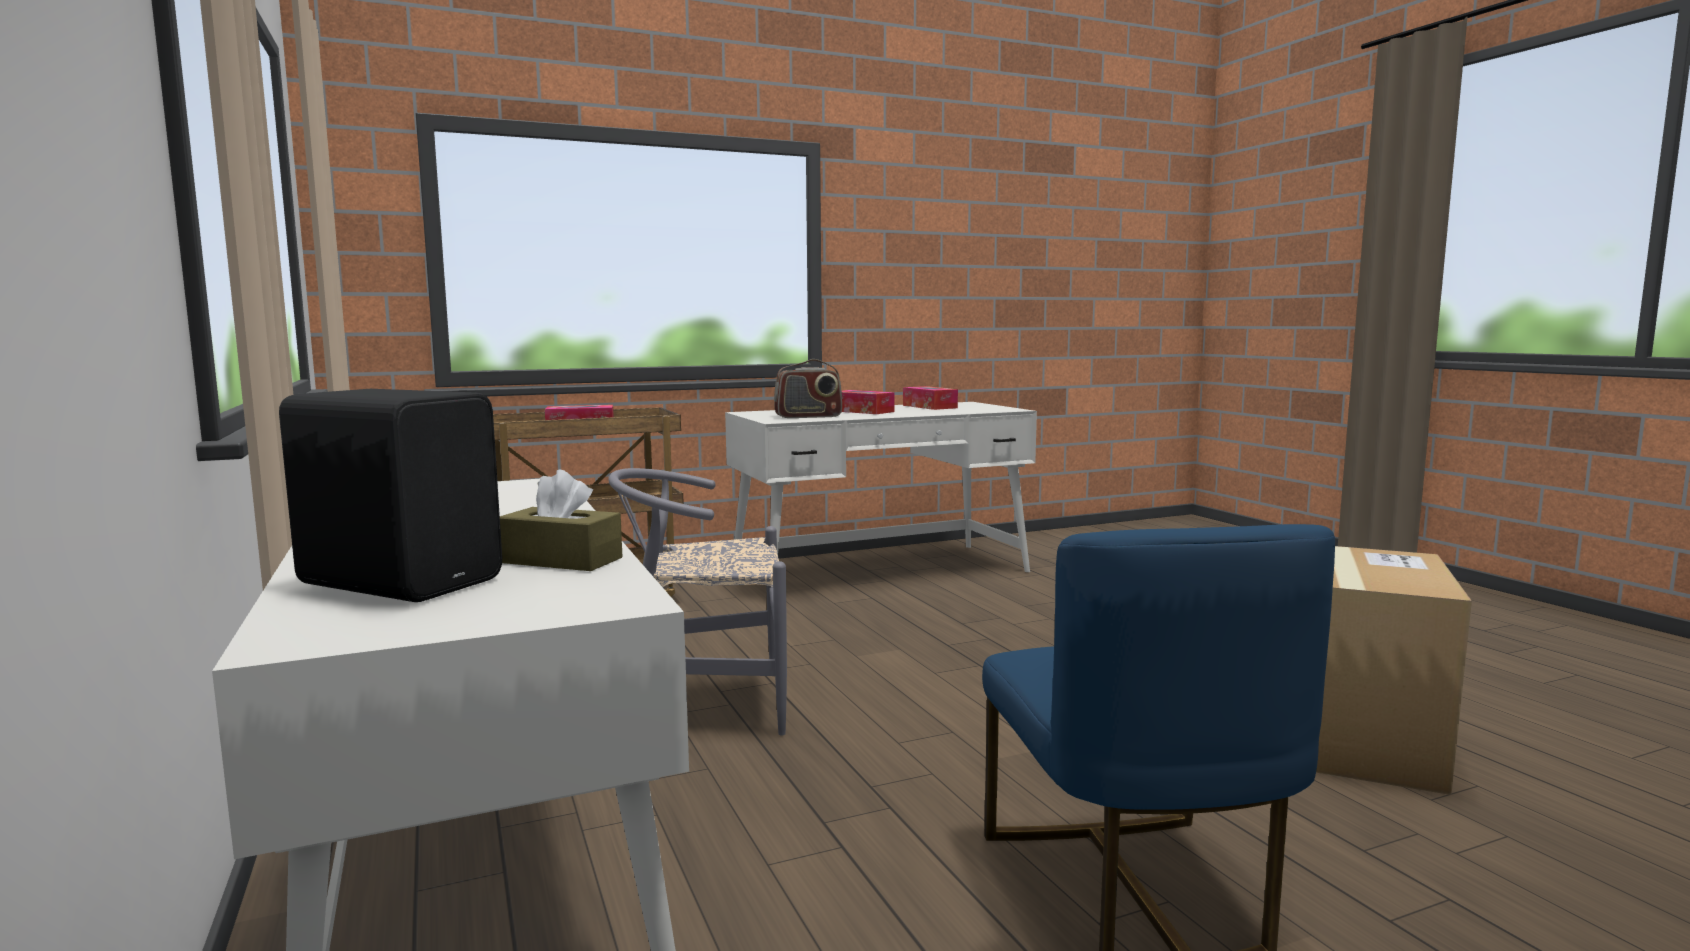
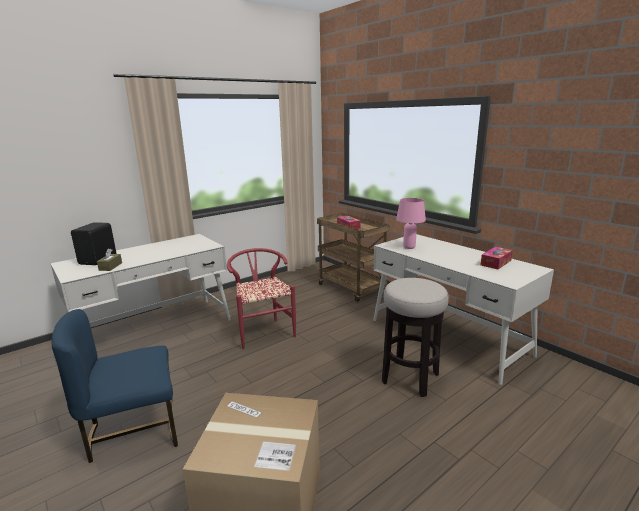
camera: 75 degrees right, 10 degrees up
grey chair [609,468,787,735] -> red chair [227,248,296,349]
radio [774,359,842,418] -> pink table lamp [396,198,426,249]
tissue box [842,390,895,414] -> none
none -> stool [382,278,449,397]

